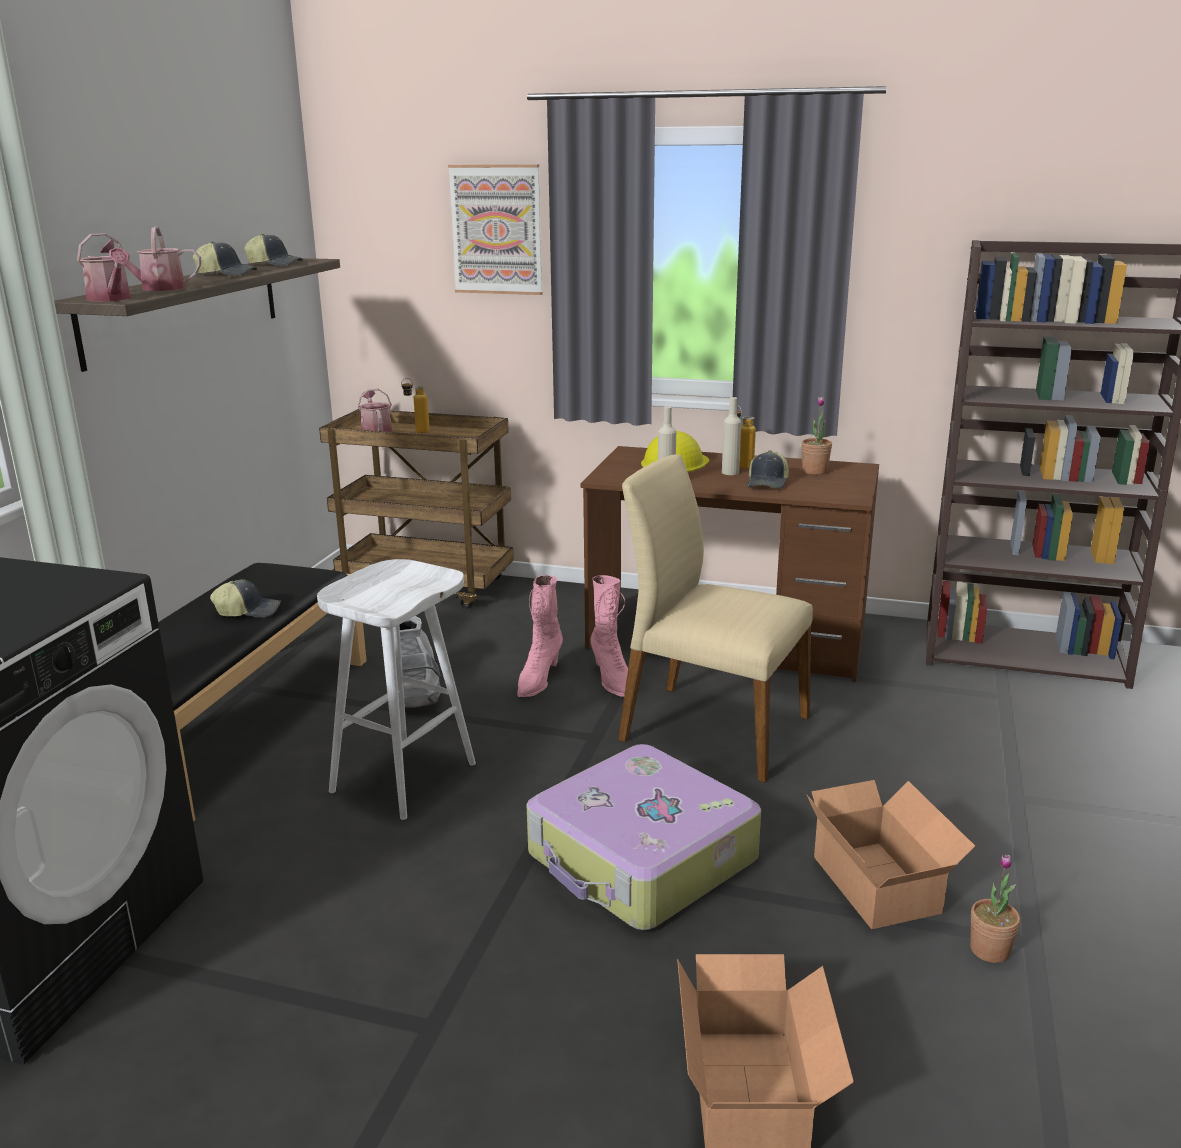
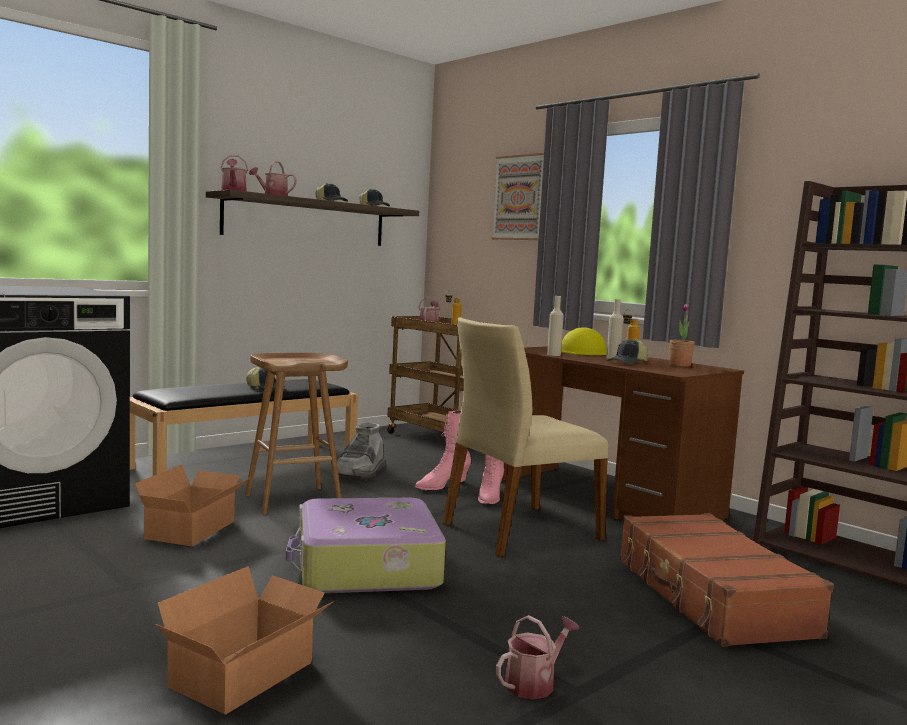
camera: 30 degrees right, 15 degrees down
white stool [317,559,476,820] -> brown stool [245,353,348,514]
beige chair [618,454,813,783] -> beige chair turned 90 degrees counterclockwise [442,317,608,557]
cardboard box [806,780,975,929] -> cardboard box moved to [135,465,250,546]
potted plant [970,854,1020,963] -> watering can [496,615,580,700]
none -> brown suitcase [620,513,834,647]

